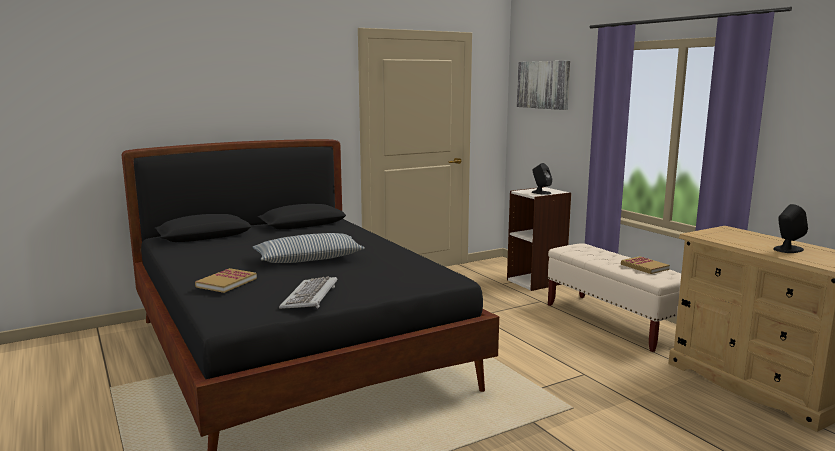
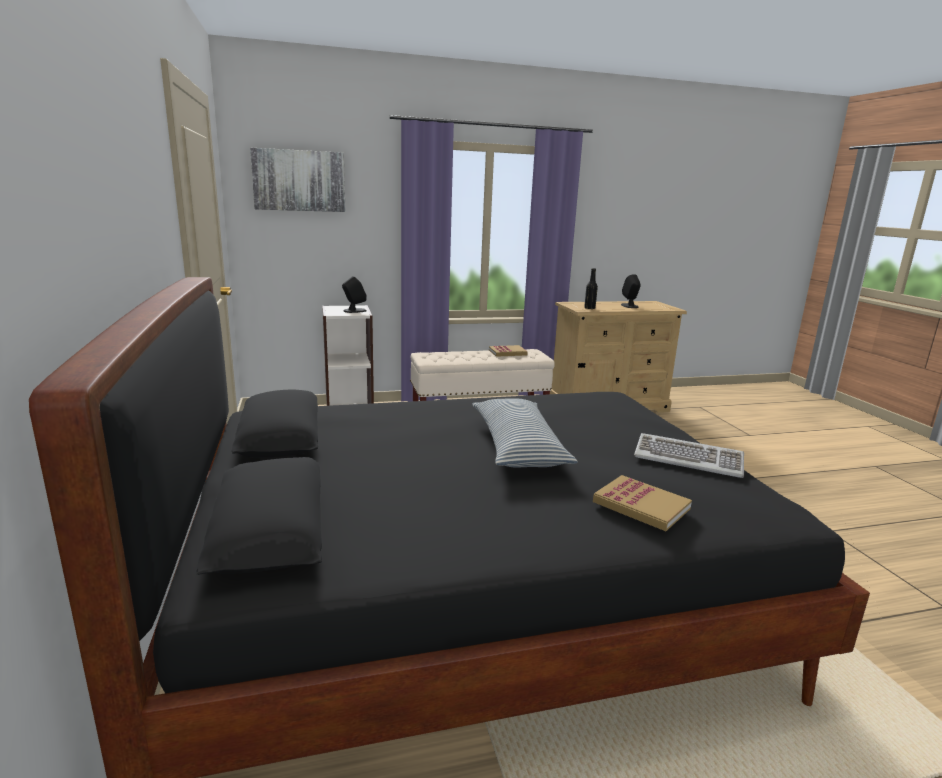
camera: 75 degrees left, 5 degrees up
none -> black bottle [584,268,598,309]

